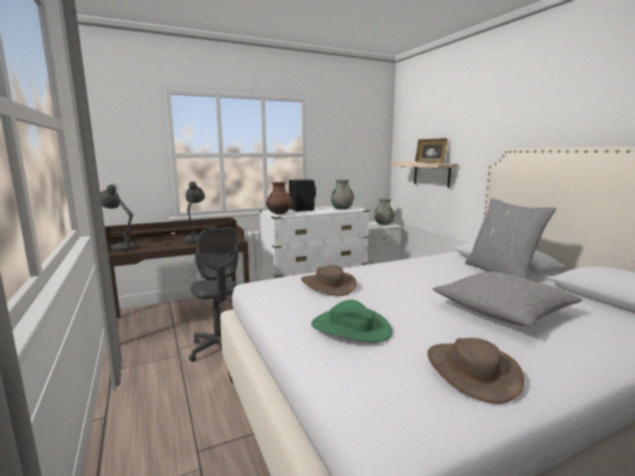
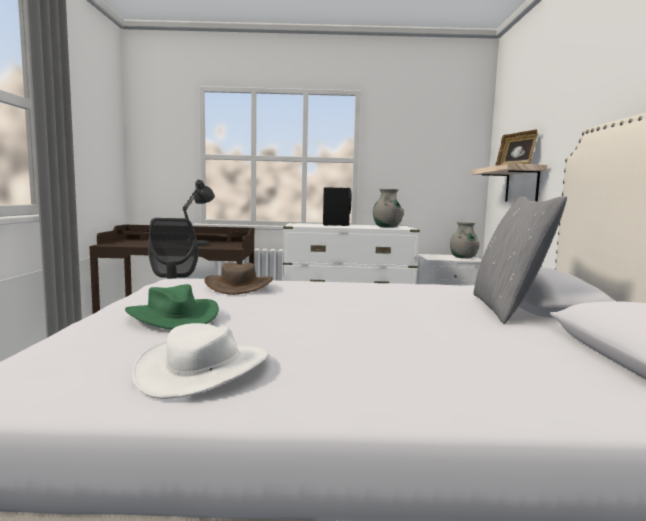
camera: 25 degrees right, 5 degrees down
grey table lamp [100,184,142,251] -> none
brown vase [266,182,293,214] -> none
brown hat [427,338,524,404] -> white hat [131,323,269,399]
grey pillow [432,271,582,326] -> none

